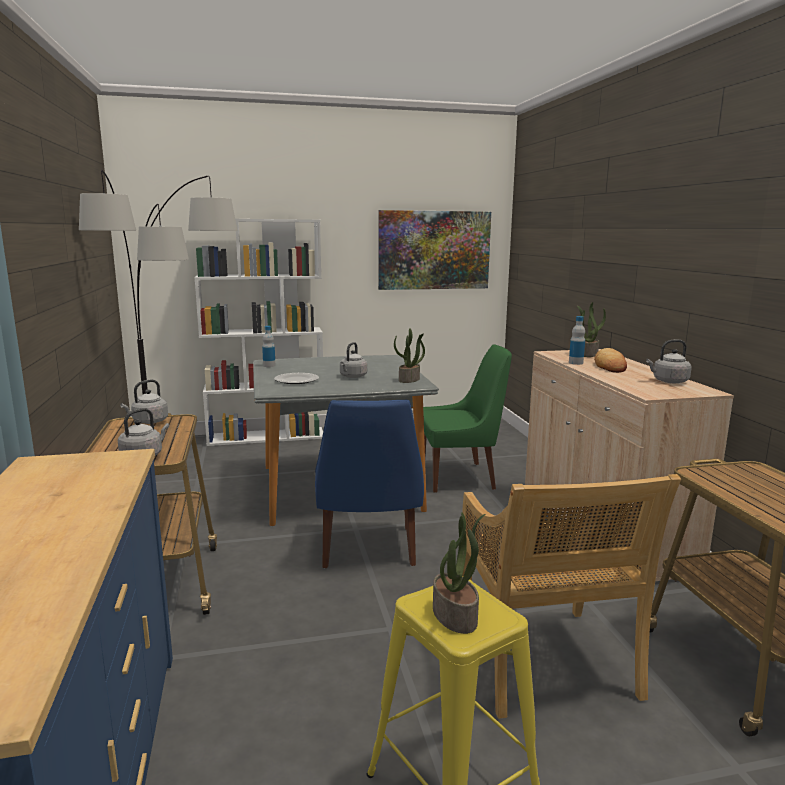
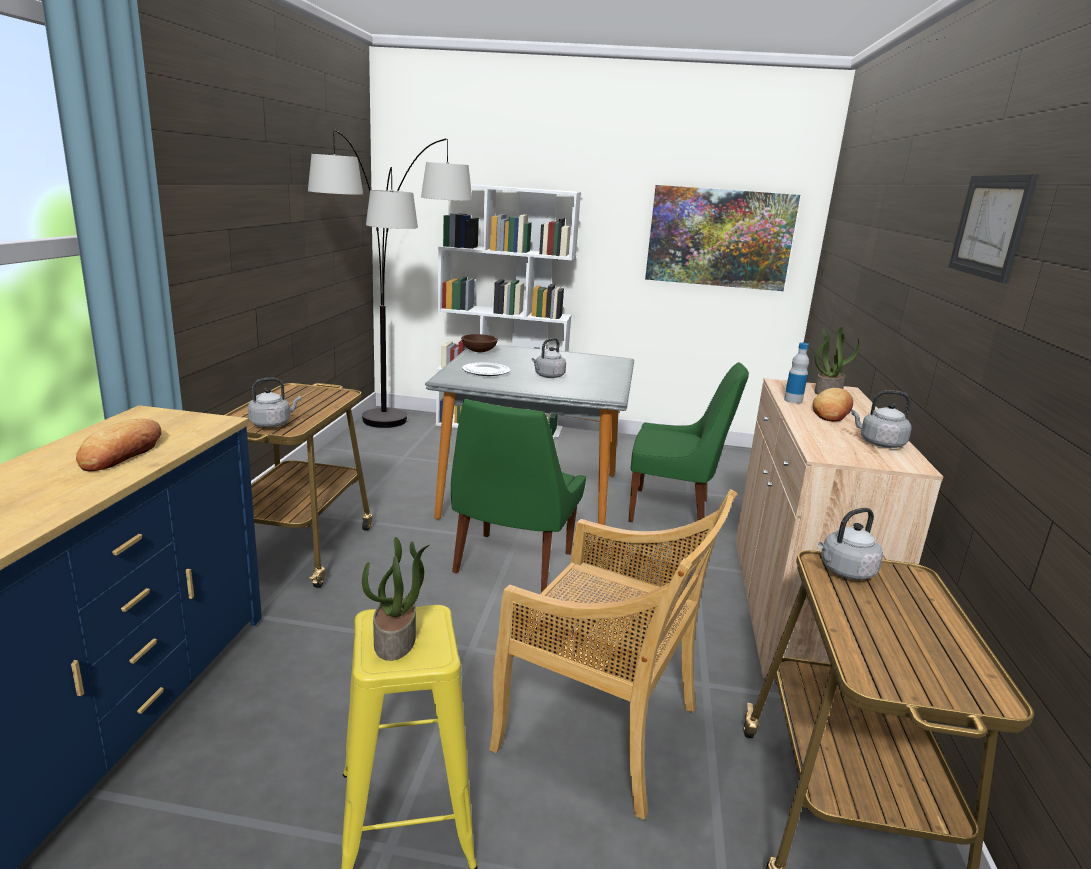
camera: 20 degrees right, 5 degrees up
grey kettle [120,379,168,424] -> grey kettle moved to [818,508,883,580]
bottle [262,326,276,367] -> brown bowl [461,334,498,352]
blue chair [315,400,424,568] -> green chair [451,399,586,593]
potted plant [394,328,425,383] -> none
beige chair [462,474,681,719] -> beige chair turned 75 degrees counterclockwise [489,489,737,820]
none -> bread [76,419,161,471]
none -> picture [949,174,1038,283]

